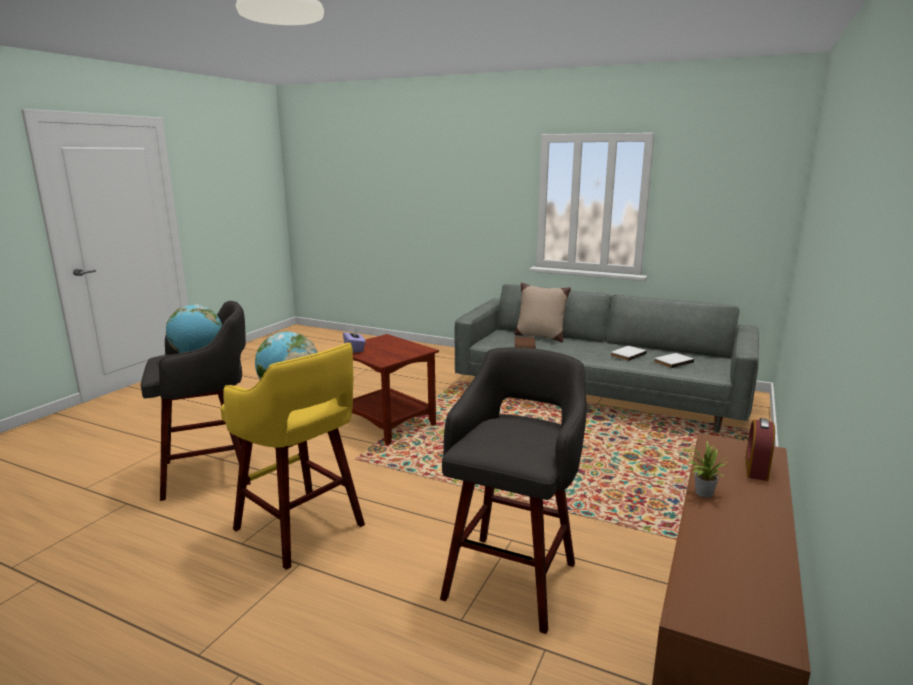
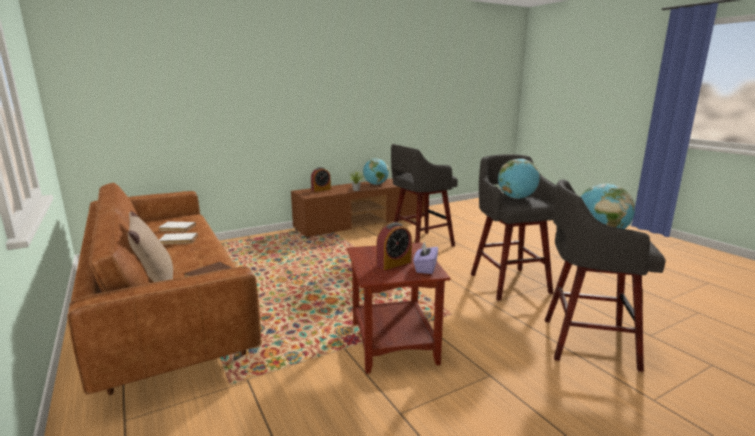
camera: 145 degrees left, 0 degrees up
yellow stool [220,343,365,570] -> grey stool [471,154,556,301]
grey sofa [455,284,759,432] -> brown sofa [67,182,261,395]
none -> globe [363,158,389,185]
none -> alarm clock [376,222,412,270]

